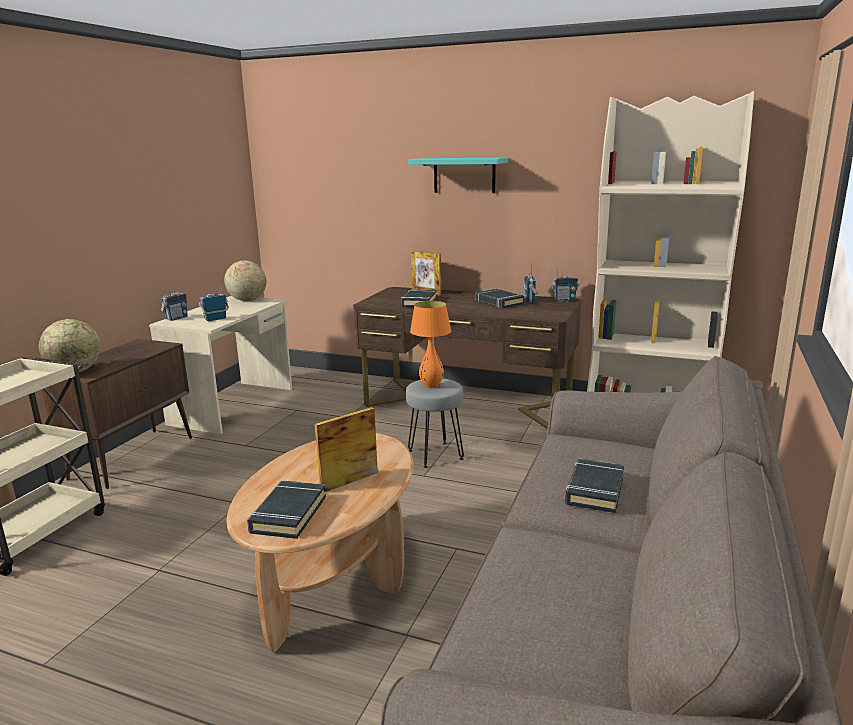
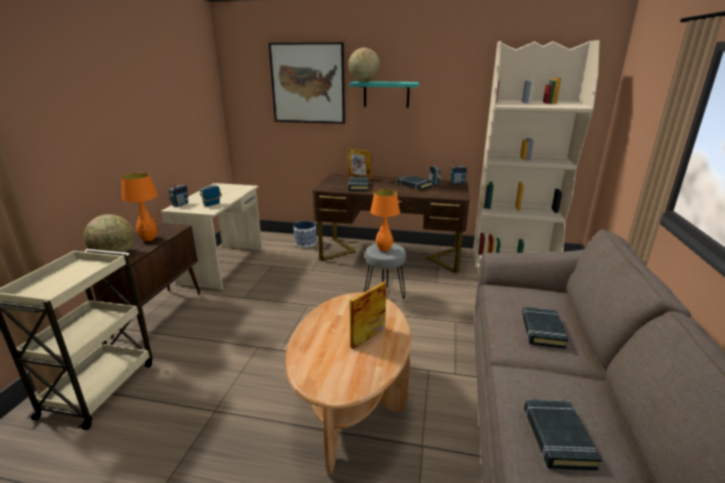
camera: 10 degrees left, 5 degrees up
globe [224,260,266,301] -> globe moved to [348,48,380,82]
black book [247,480,326,539] -> black book moved to [524,399,601,470]
none -> orange table lamp [121,173,158,241]
none -> picture [268,42,345,124]
none -> planter [293,221,317,248]

